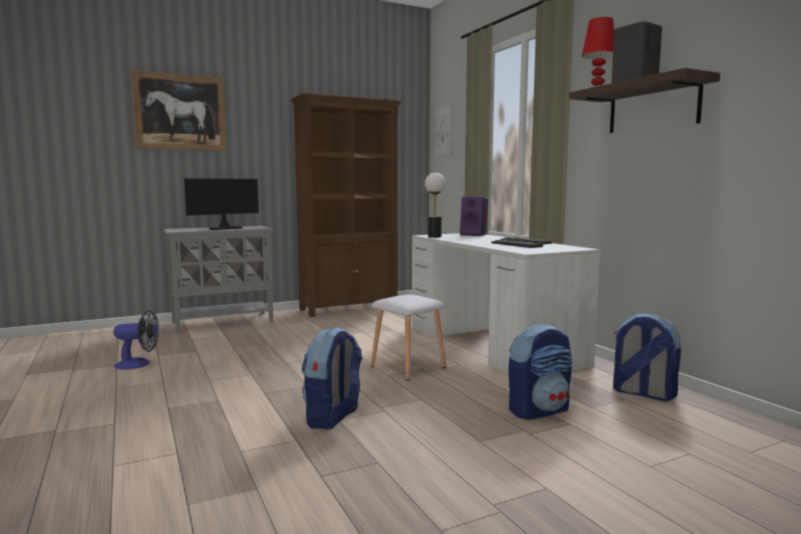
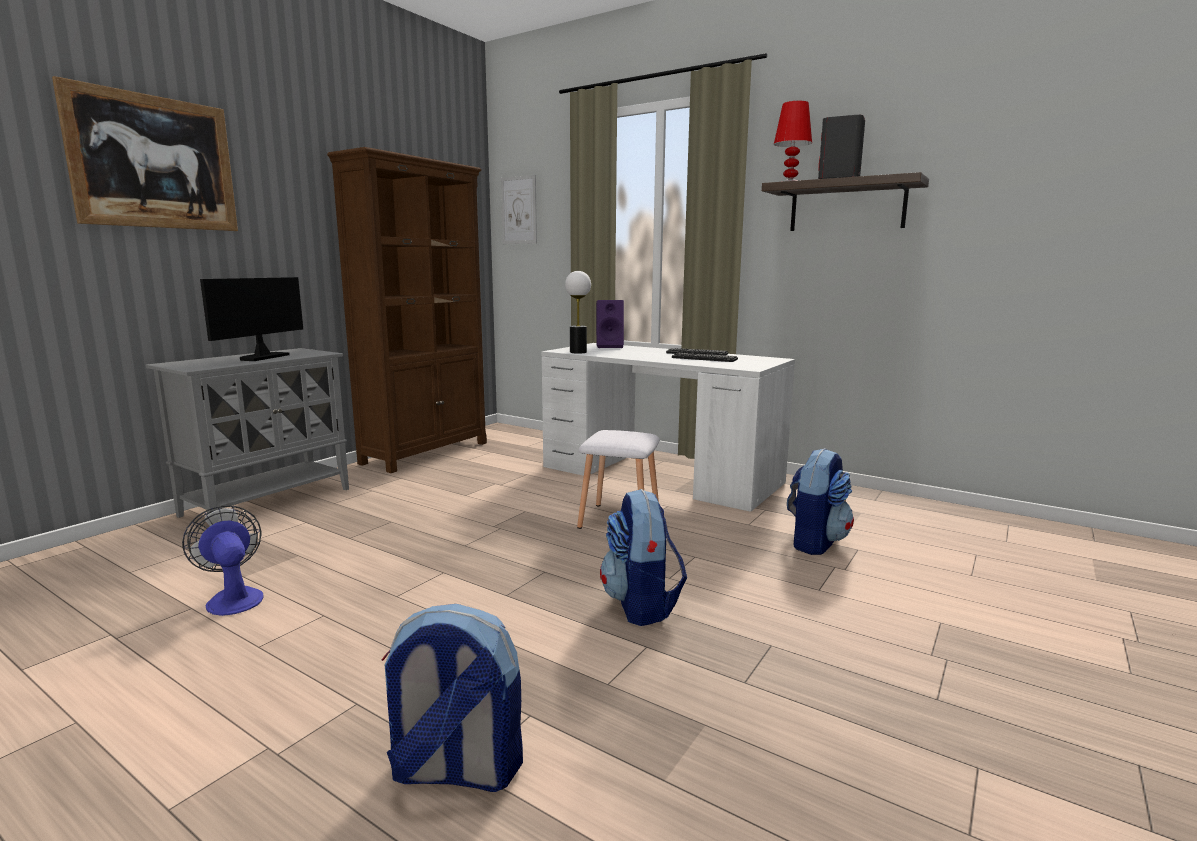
camera: 30 degrees left, 5 degrees up
fan [114,310,159,370] -> fan turned 90 degrees counterclockwise [182,505,264,616]
backpack [613,313,681,401] -> backpack moved to [382,604,523,792]

